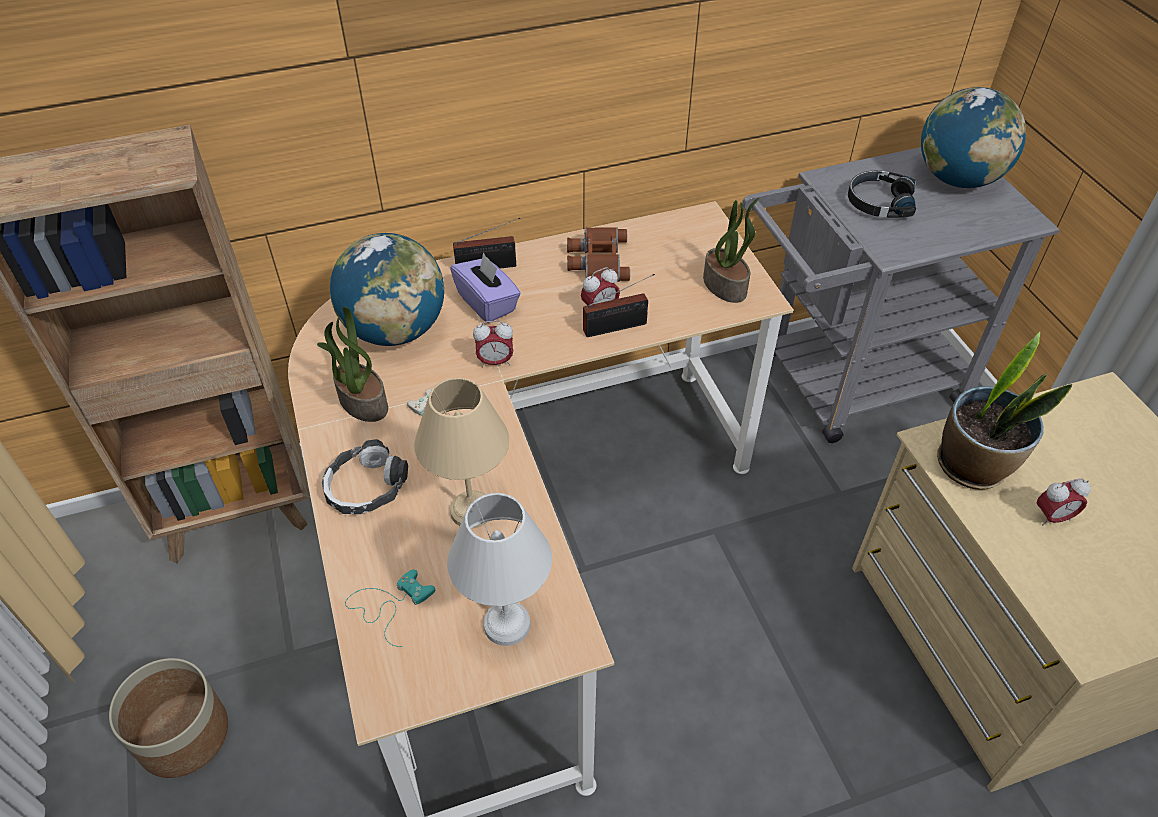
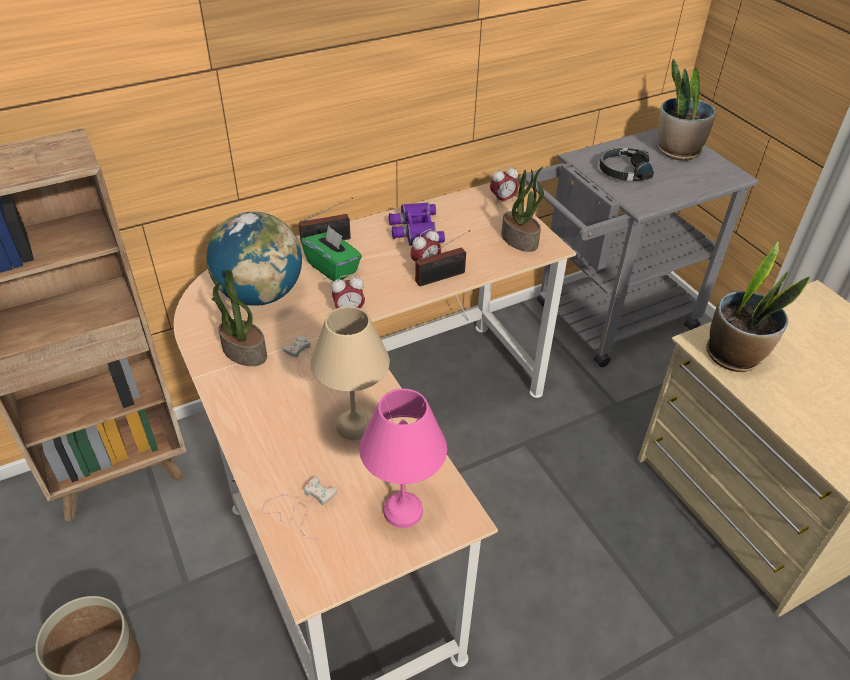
camera: 10 degrees left, 5 degrees down
headphones [322,439,408,514] -> none
turquoise game controller [345,569,435,647] -> white game controller [262,477,337,539]
white table lamp [447,493,552,646] -> pink table lamp [359,389,447,528]
purple tissue box [450,252,521,323] -> green tissue box [301,225,362,281]
brown binoculars [567,227,630,282] -> purple binoculars [389,202,445,246]
globe [921,87,1026,188] -> potted plant [658,58,716,161]
alarm clock [1037,479,1091,526] -> alarm clock moved to [490,165,519,204]

